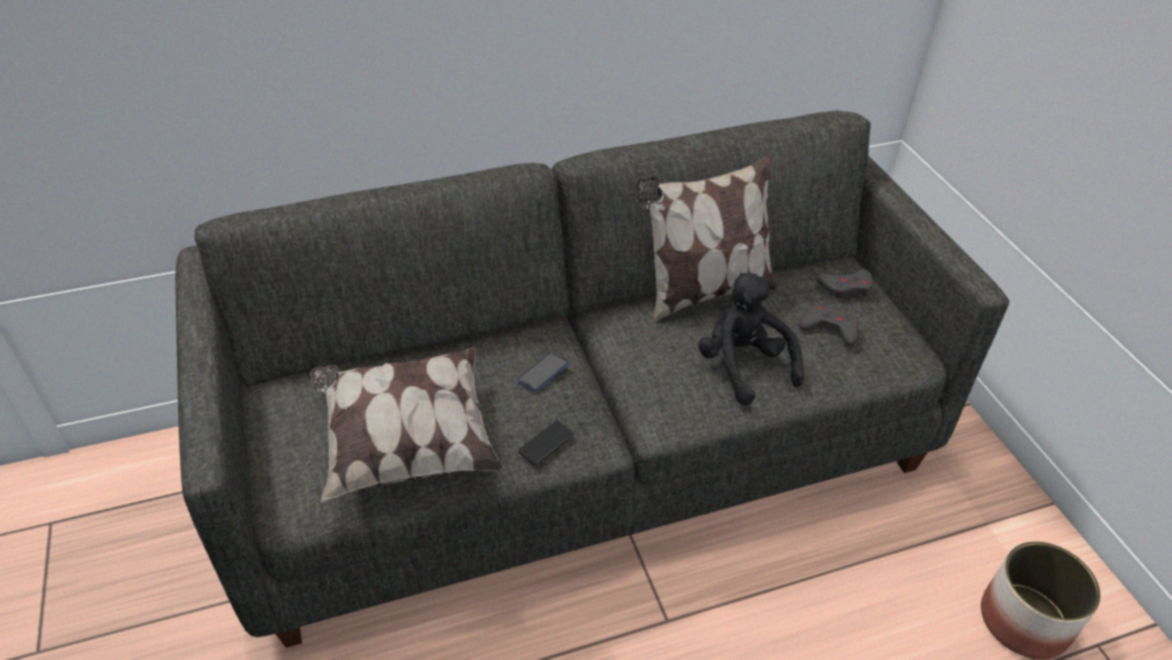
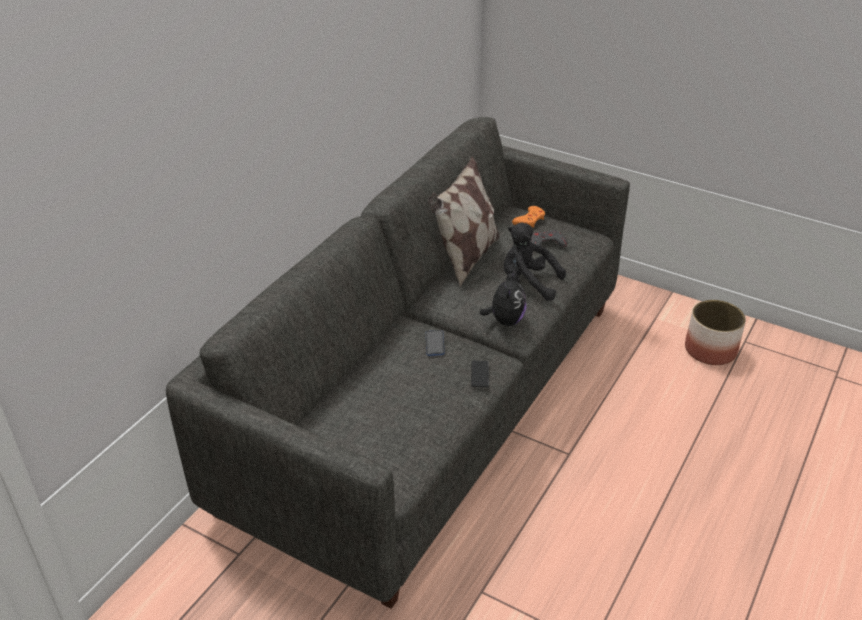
camera: 40 degrees left, 5 degrees down
pillow [310,348,504,502] -> none
grey game controller [816,269,873,299] -> orange game controller [512,206,545,228]
none -> plush toy [479,272,526,326]

